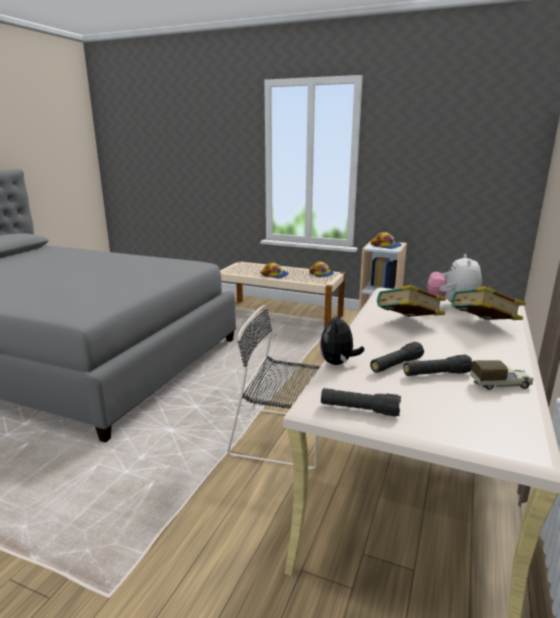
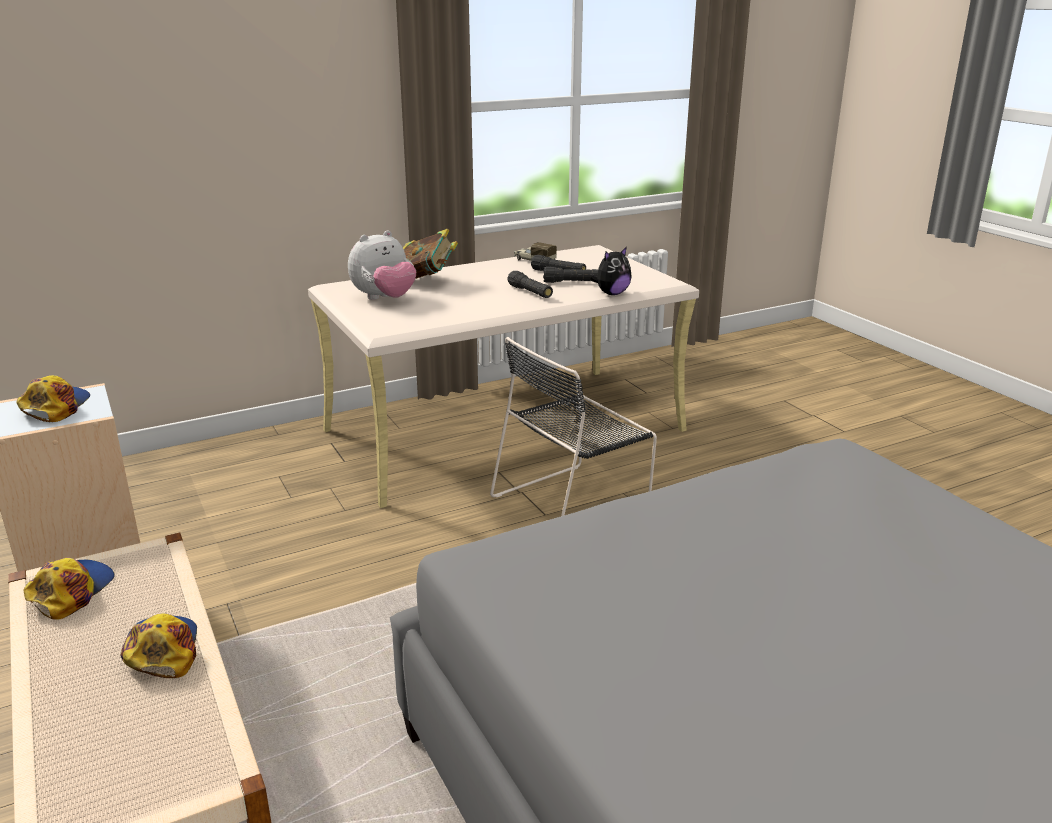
camera: 140 degrees left, 5 degrees up
black chair [227,305,320,470] -> black chair turned 90 degrees clockwise [490,337,657,516]
black flashlight [321,388,401,416] -> black flashlight moved to [507,271,553,298]
book [377,285,446,317] -> none

